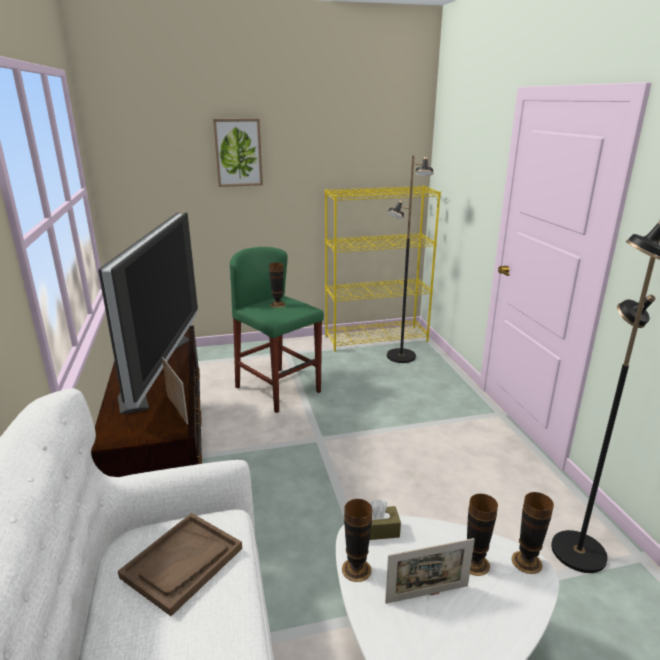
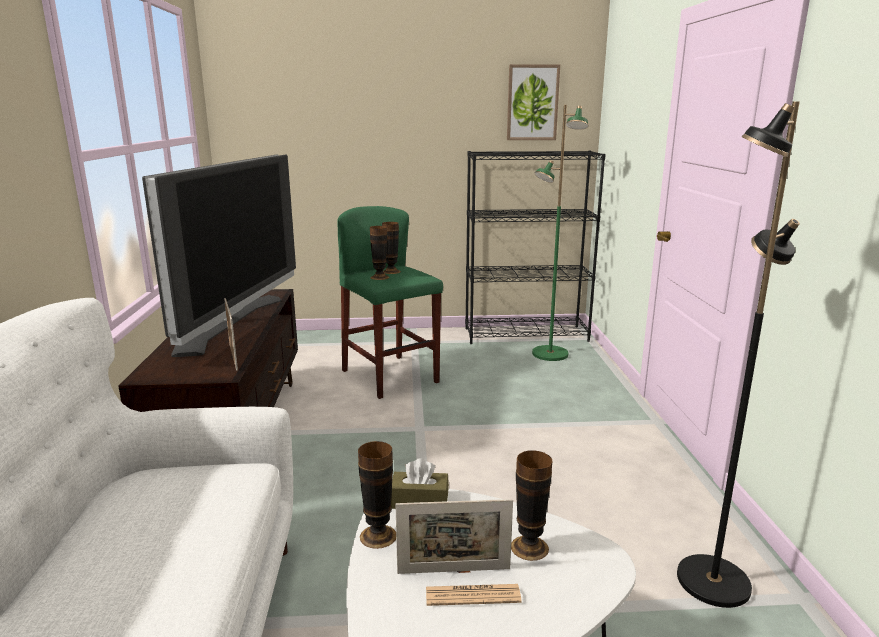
camera: 10 degrees right, 5 degrees down
brown tray [118,513,242,616] -> none
picture [213,119,263,187] -> picture moved to [507,64,560,140]
yellow bookcase [325,186,441,352] -> black bookcase [465,151,606,344]
black floor lamp [387,155,434,363] -> green floor lamp [532,105,588,361]
vase [512,492,554,574] -> vase moved to [370,226,389,280]
none -> newspaper [426,584,522,606]

